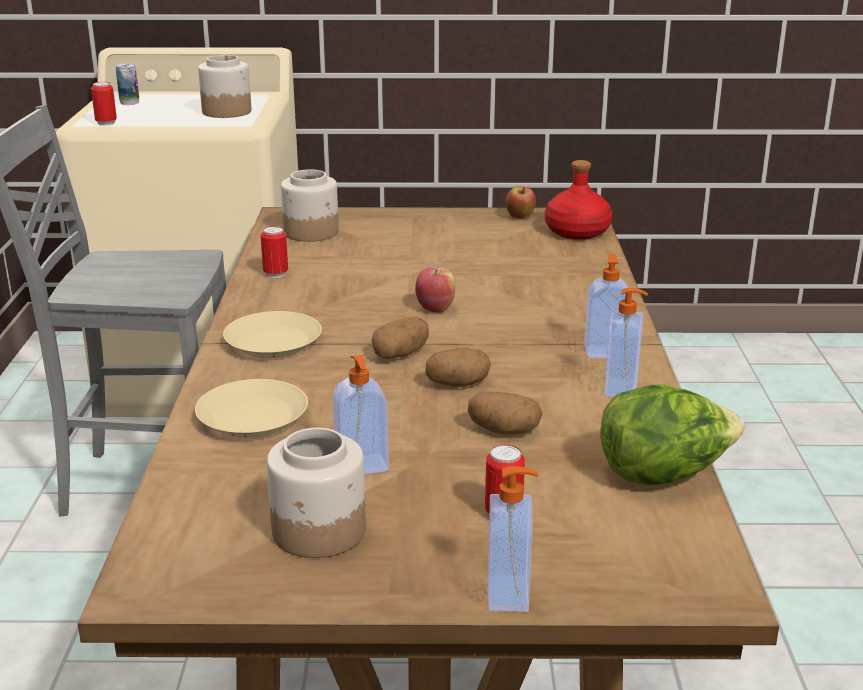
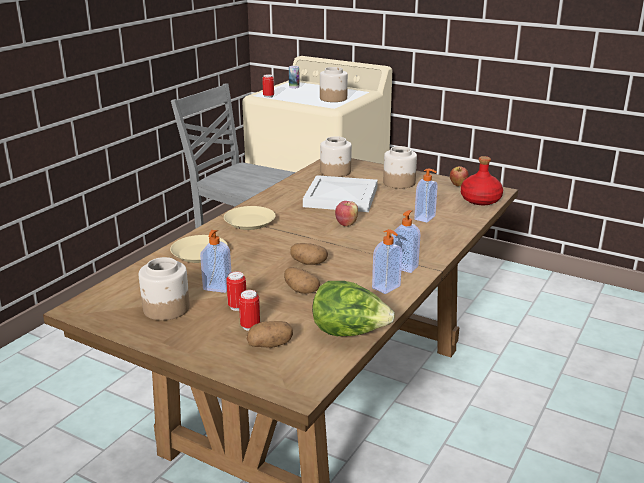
camera: 30 degrees right, 0 degrees up
can [261,226,288,278] -> can moved to [226,272,246,311]
potato [371,316,429,359] -> potato moved to [247,321,293,348]
soap dispenser [488,466,538,612] -> soap dispenser moved to [414,169,438,222]
none -> white tray [303,175,378,212]
none -> jar [383,146,417,189]

